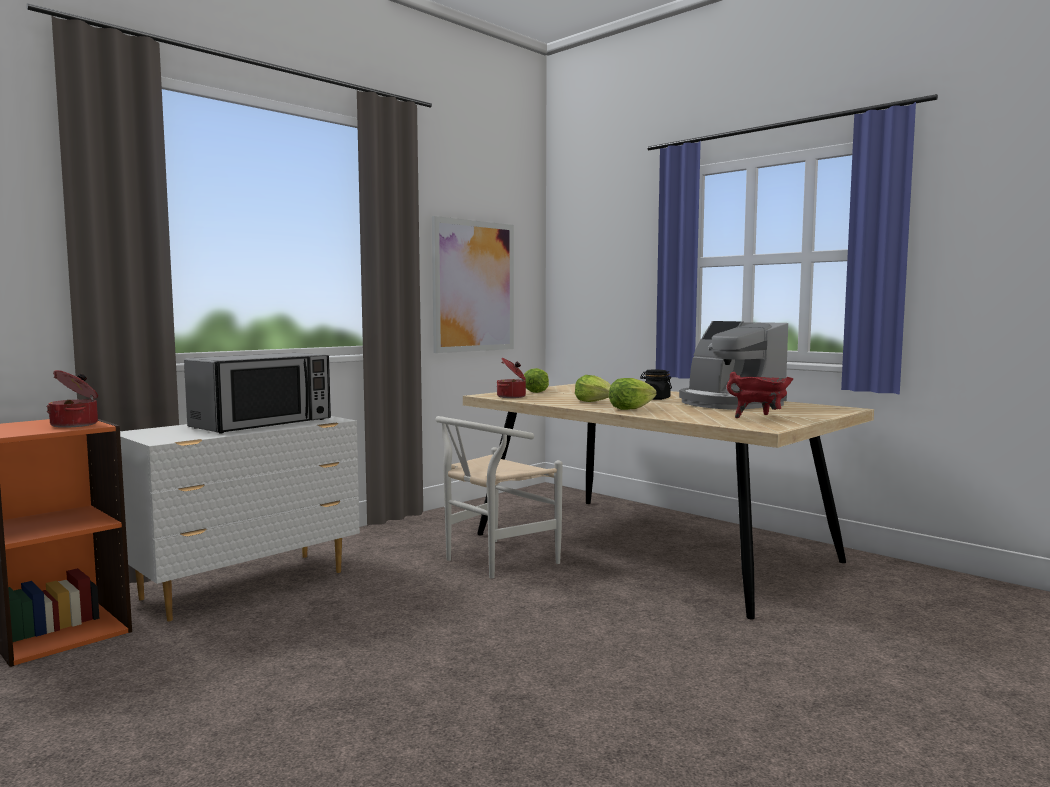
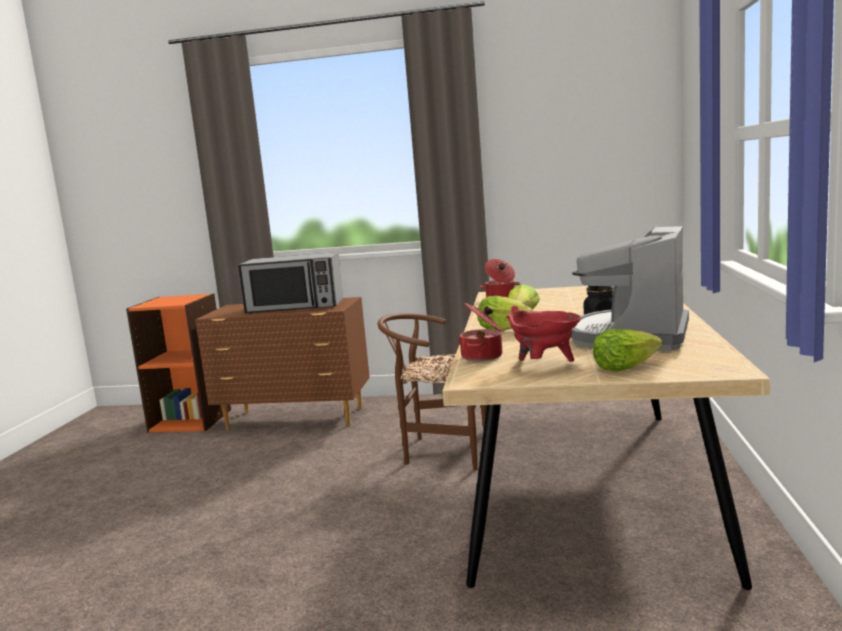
camera: 55 degrees right, 5 degrees up
cooking pot [46,370,98,428] -> cooking pot moved to [458,303,502,361]
white dresser [120,416,360,622] -> brown dresser [195,297,370,430]
picture [432,216,514,353] -> none
white chair [435,416,562,578] -> brown chair [377,313,487,470]
lettuce [524,368,549,393] -> lettuce moved to [593,329,662,372]

